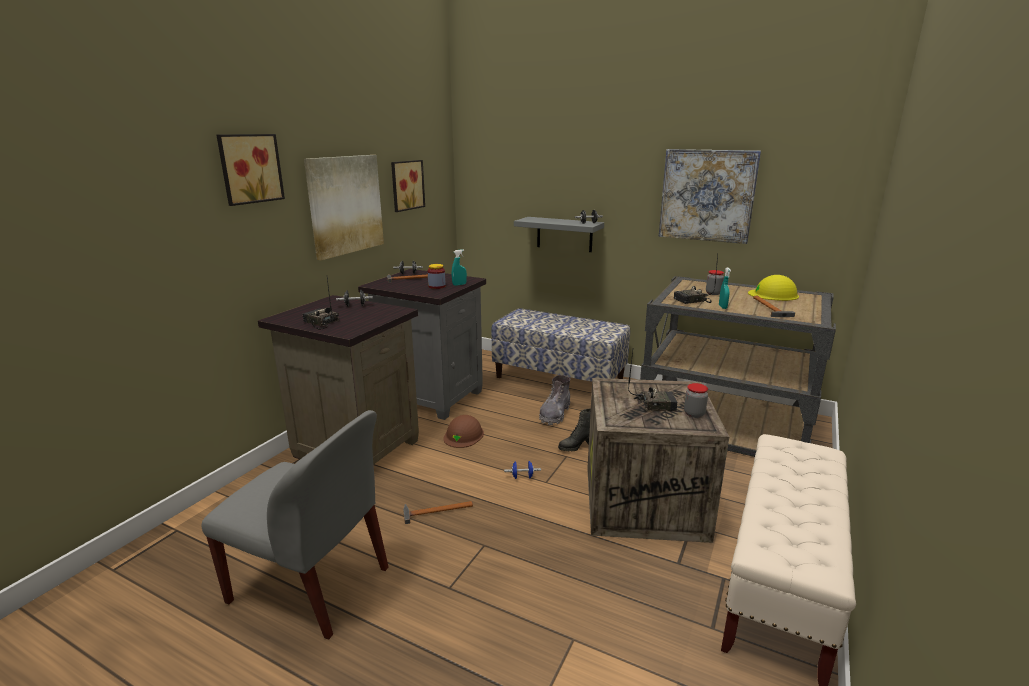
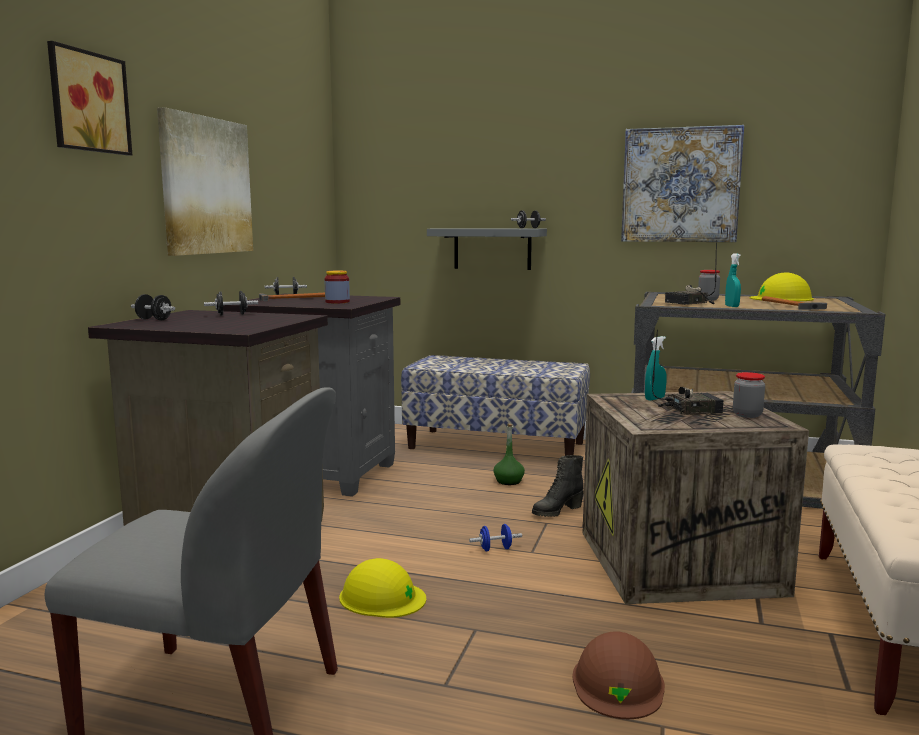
camera: 10 degrees left, 10 degrees down
radio [303,278,340,330] -> none
picture [391,160,425,212] -> none
hammer [403,501,473,524] -> yellow hard hat [339,558,426,618]
brown hard hat [443,415,484,448] -> brown hard hat moved to [572,631,665,719]
turquoise spray bottle [452,249,467,286] -> turquoise spray bottle moved to [645,336,667,401]
grey boot [539,375,570,425] -> green bottle [493,423,525,485]
none -> black dumbbell [131,294,175,321]

